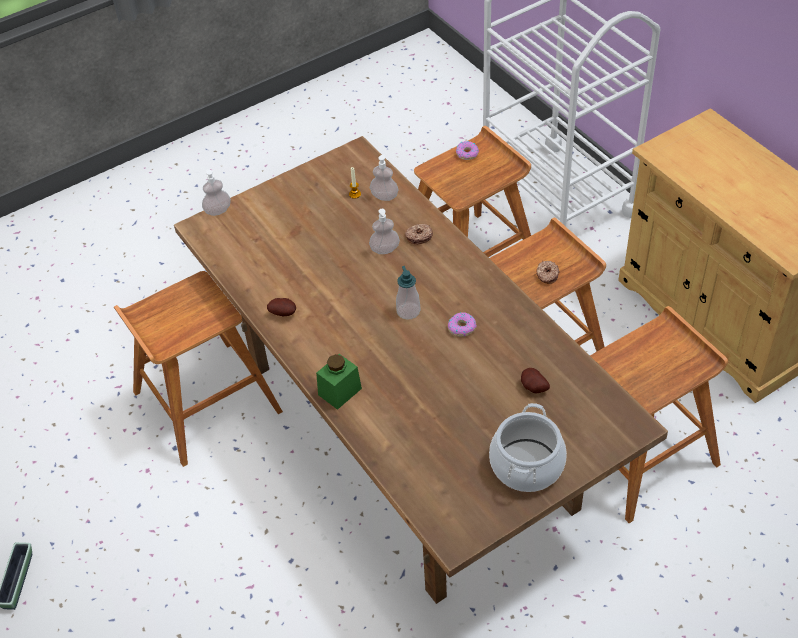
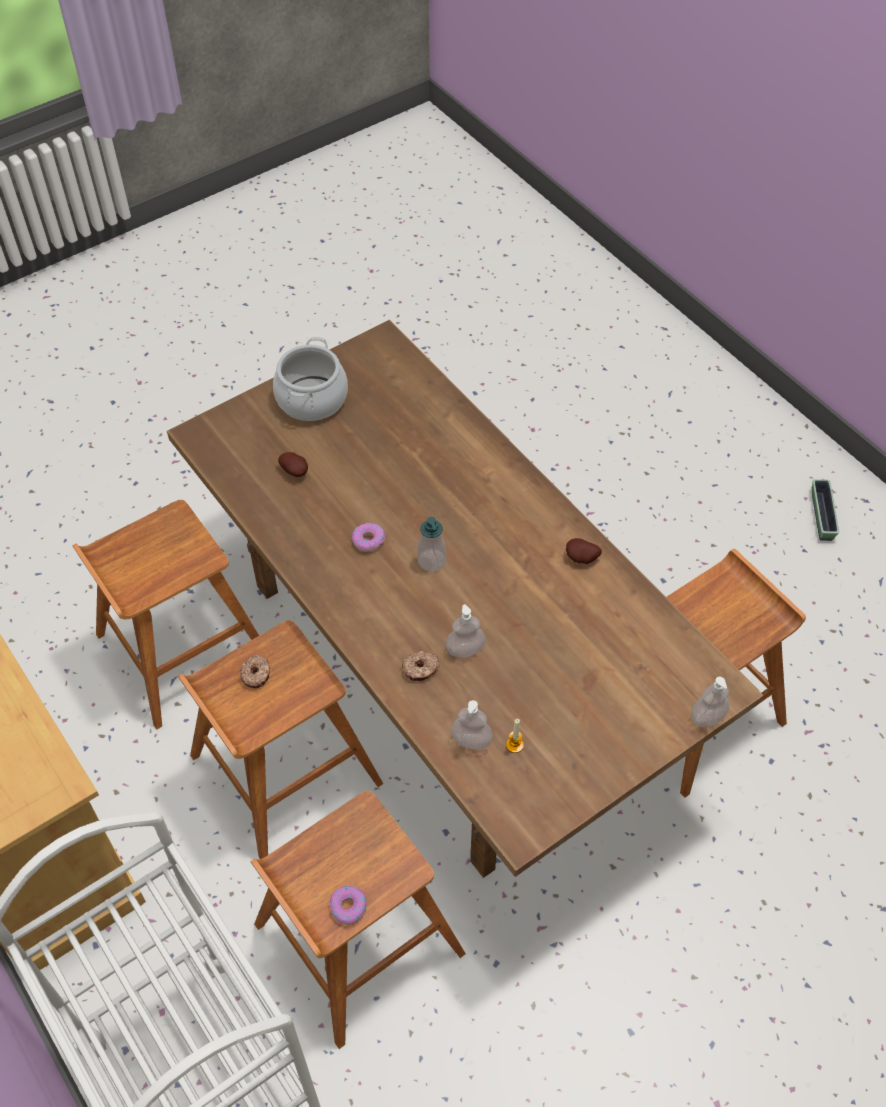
camera: 175 degrees right, 5 degrees up
green jar [316,354,362,410] -> none

